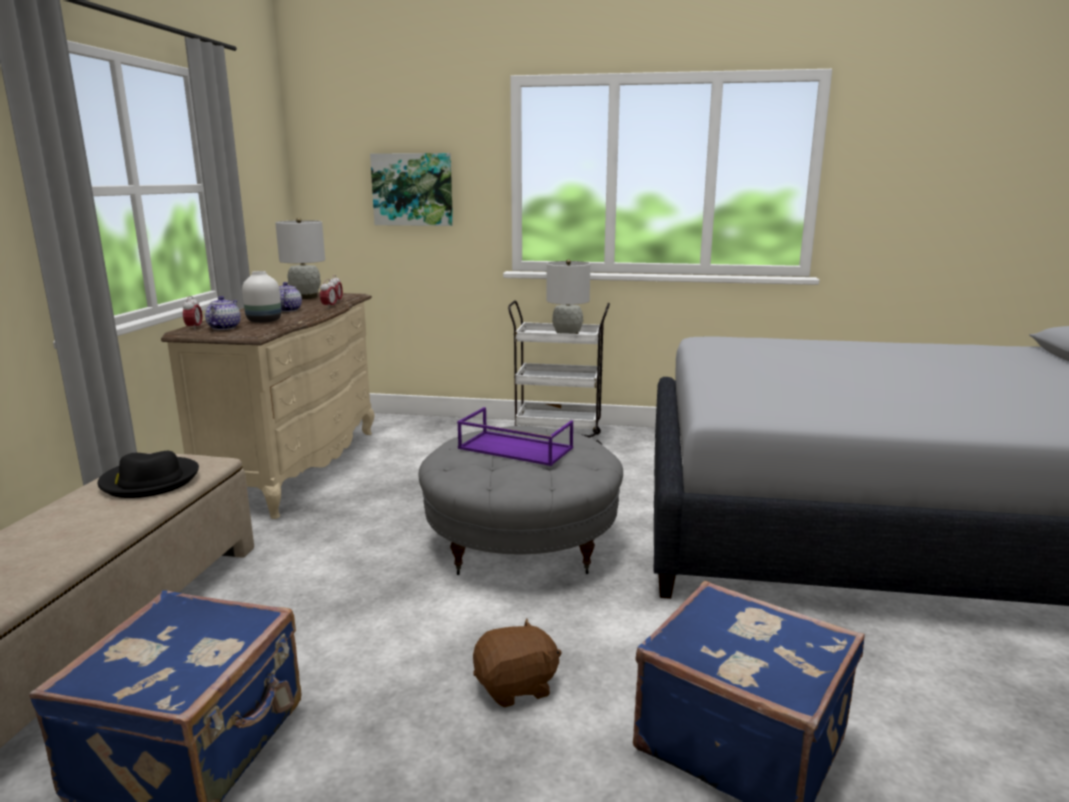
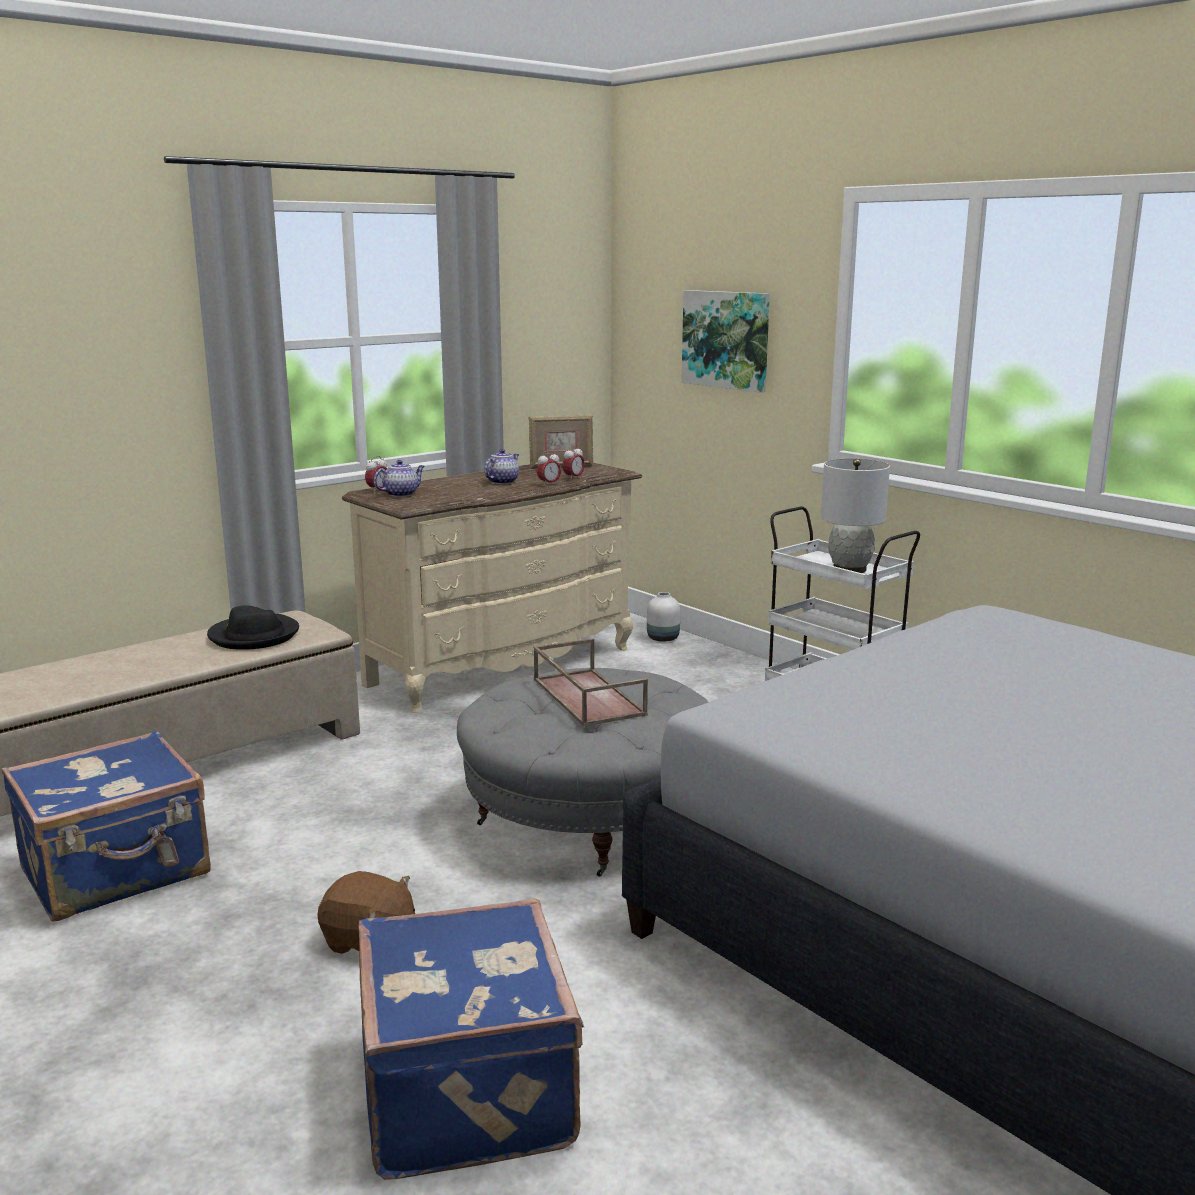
camera: 40 degrees right, 0 degrees up
white vase [242,271,281,323] -> white vase moved to [647,592,680,642]
white table lamp [275,218,325,299] -> picture frame [529,414,593,469]
purple tray [457,407,573,466] -> brown tray [534,638,648,727]

